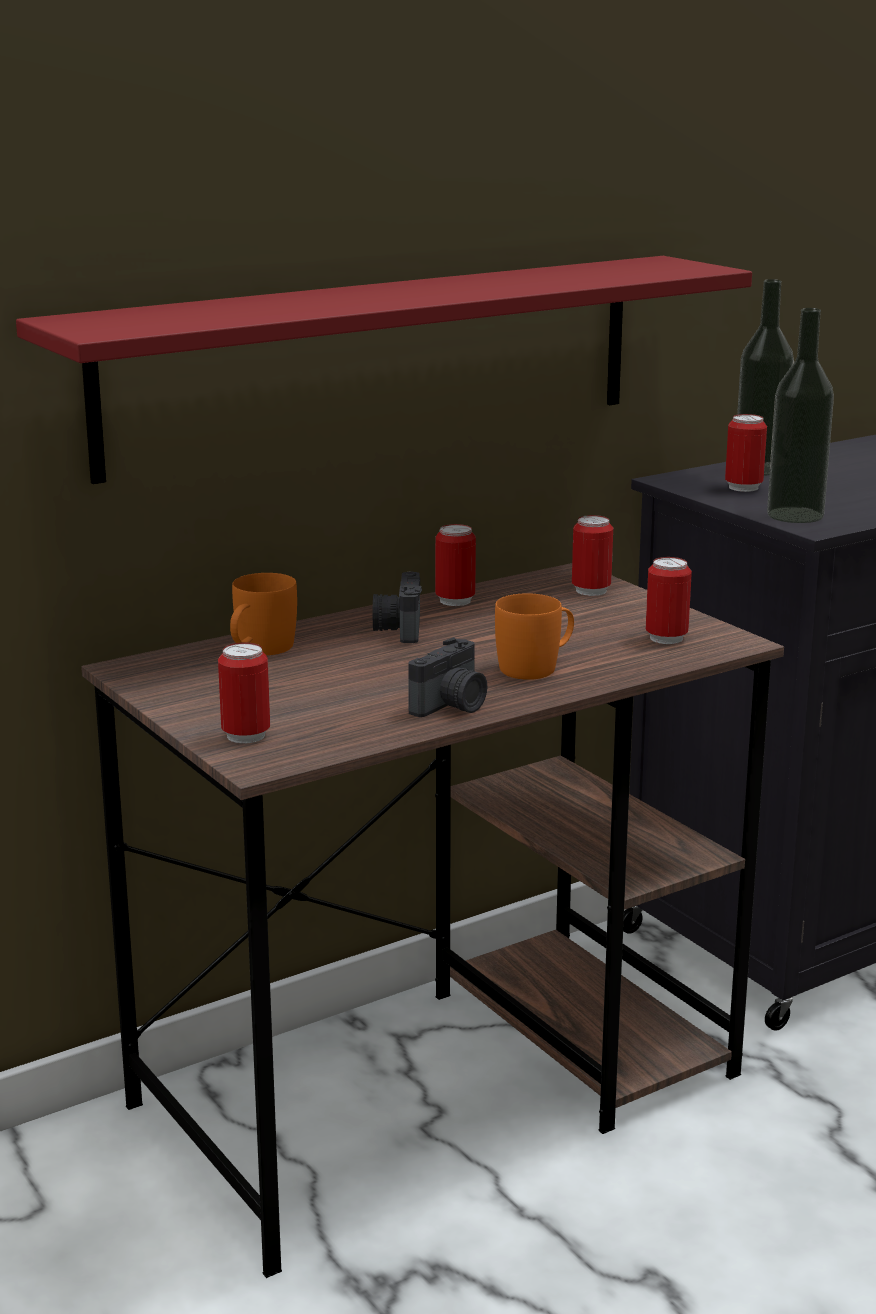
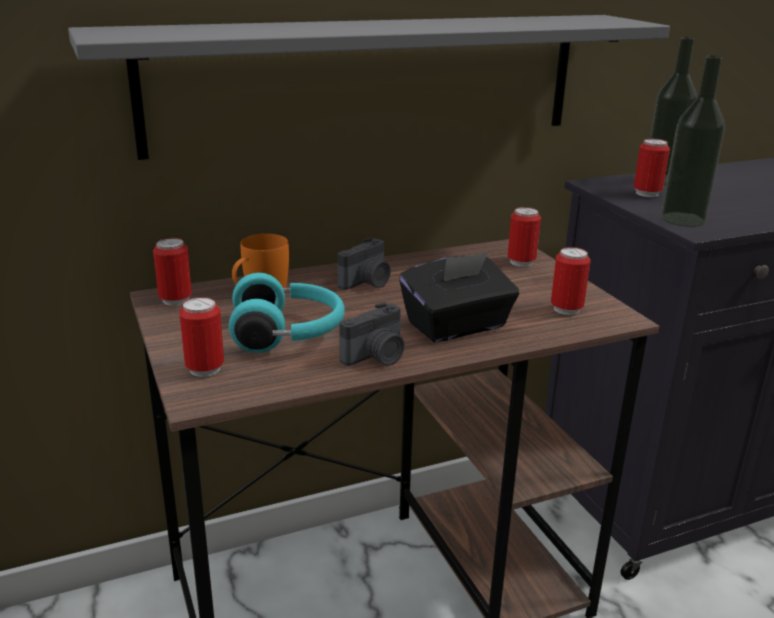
camera: 10 degrees right, 5 degrees up
red shelf [16,256,752,484] -> grey shelf [68,15,670,160]
camera [373,571,422,643] -> camera turned 150 degrees counterclockwise [338,237,391,290]
can [435,524,476,606] -> can moved to [153,238,192,306]
orange mug [495,593,574,680] -> black tissue box [399,252,519,342]
none -> turquoise headphones [229,273,345,353]

